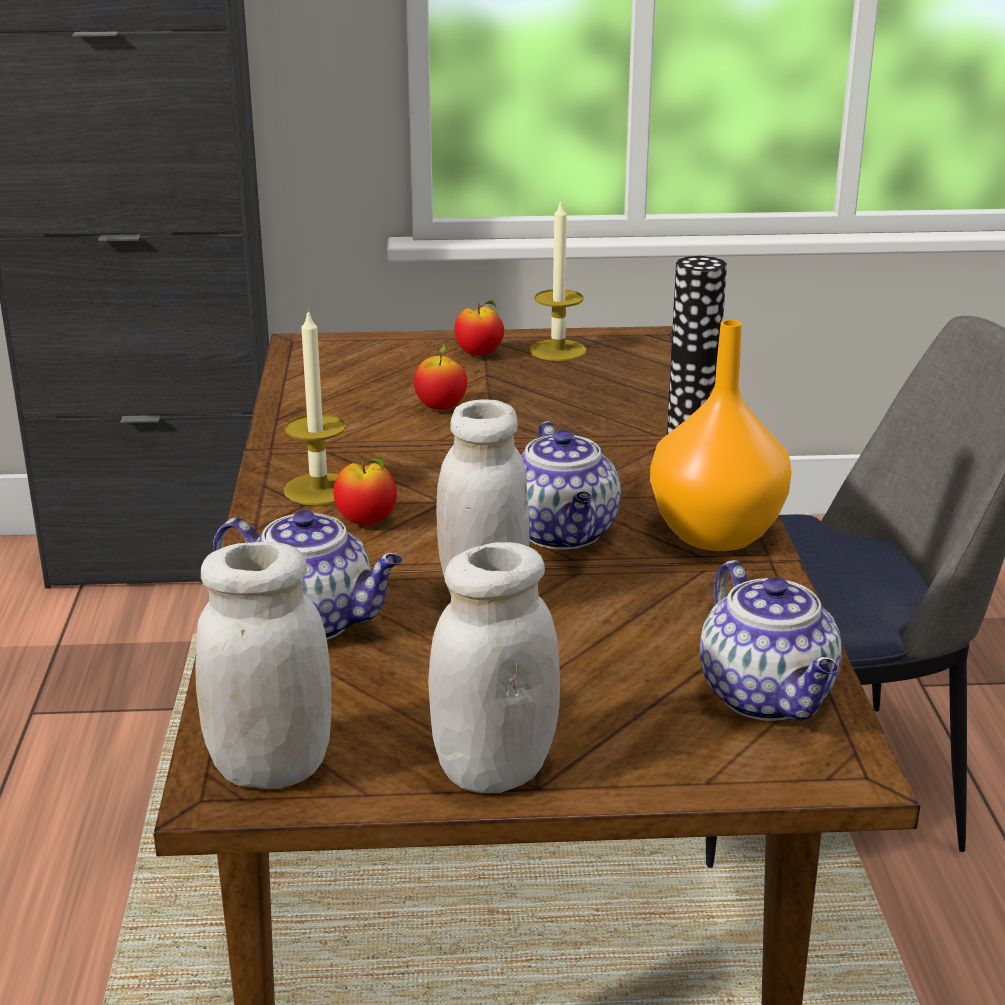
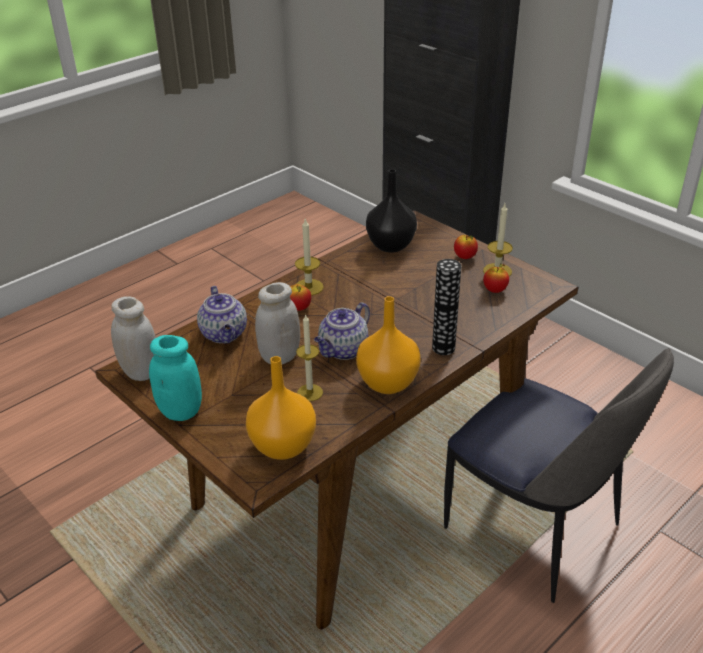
camera: 50 degrees right, 10 degrees up
apple [414,344,467,410] -> apple moved to [483,264,509,293]
white jar [428,542,560,793] -> turquoise jar [149,335,202,421]
teapot [699,560,842,721] -> orange vase [246,356,316,460]
none -> candle [296,314,323,401]
none -> black vase [366,169,417,252]

